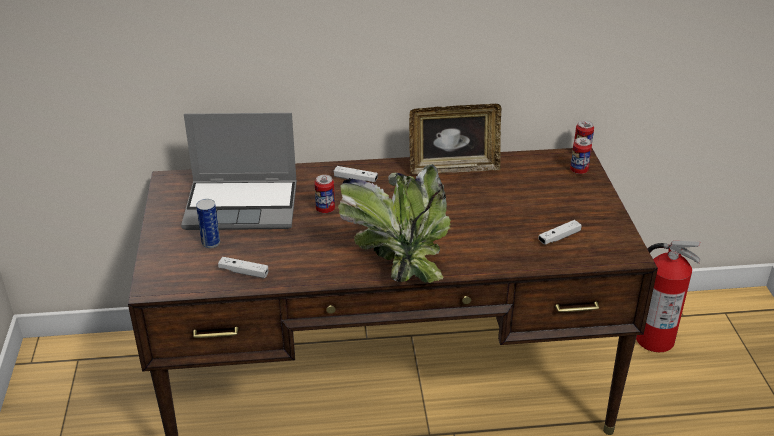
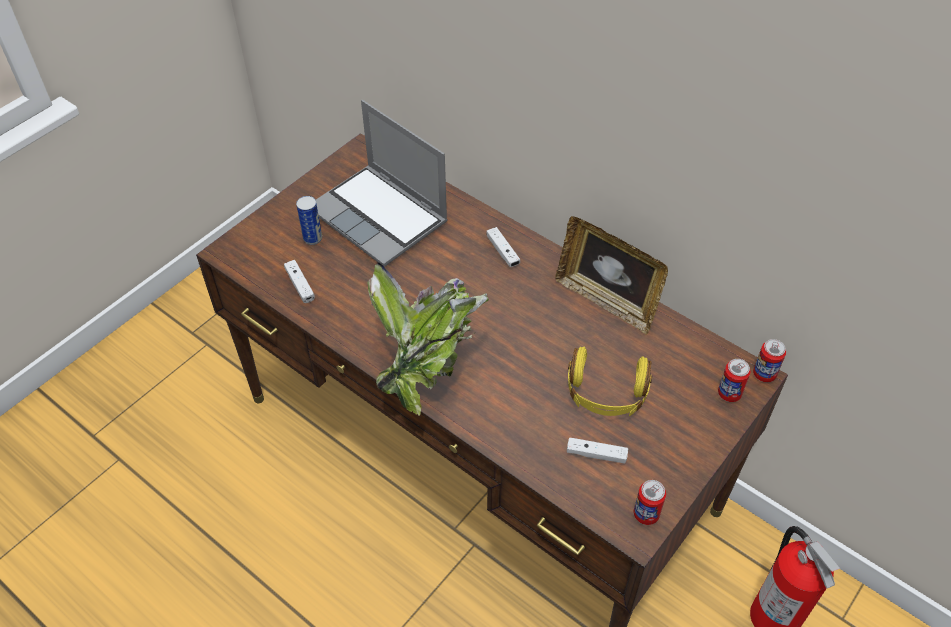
camera: 45 degrees right, 15 degrees up
can [314,175,335,213] -> can moved to [633,480,666,525]
none -> yellow headphones [568,347,652,416]

